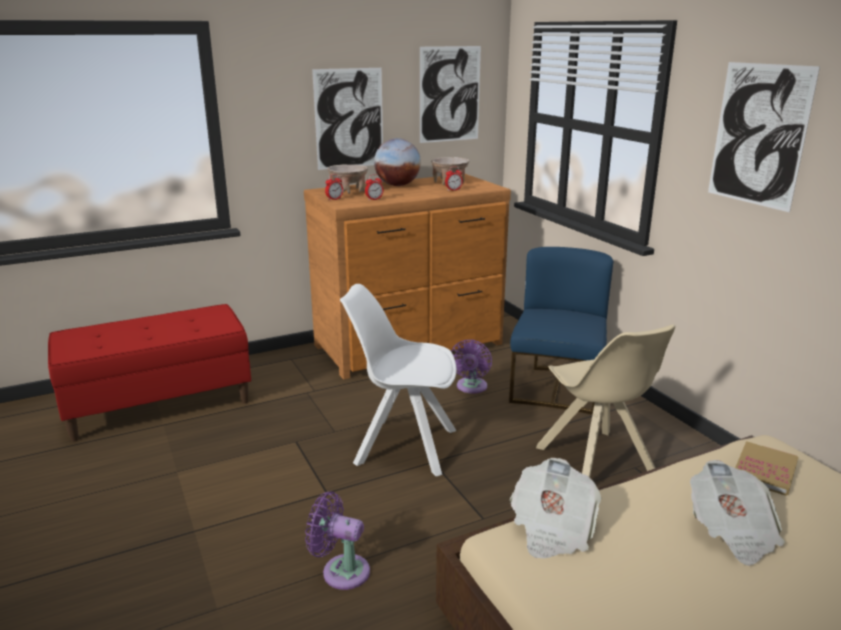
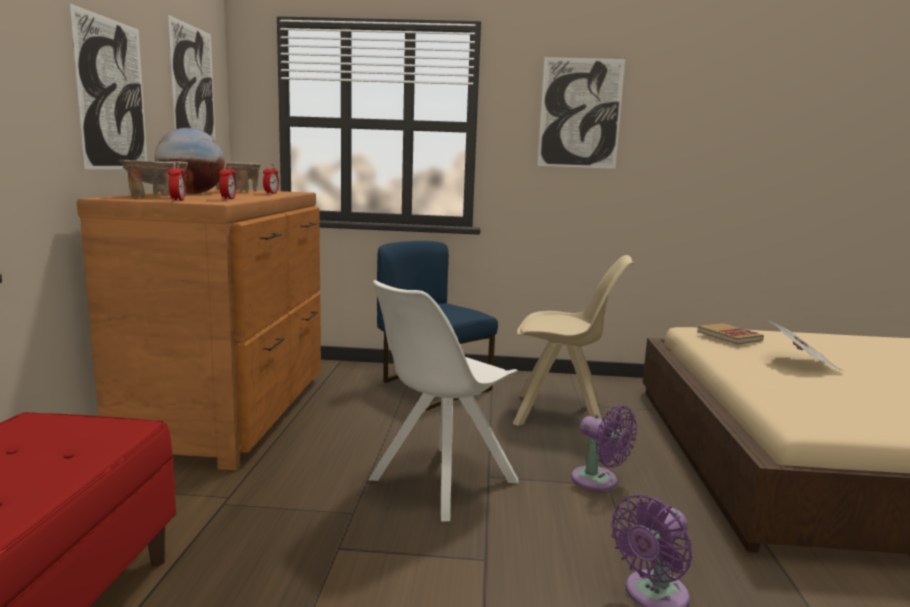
camera: 60 degrees left, 10 degrees down
purple fan [451,339,492,394] -> purple fan moved to [571,405,637,491]
newspaper [510,458,601,558] -> none

